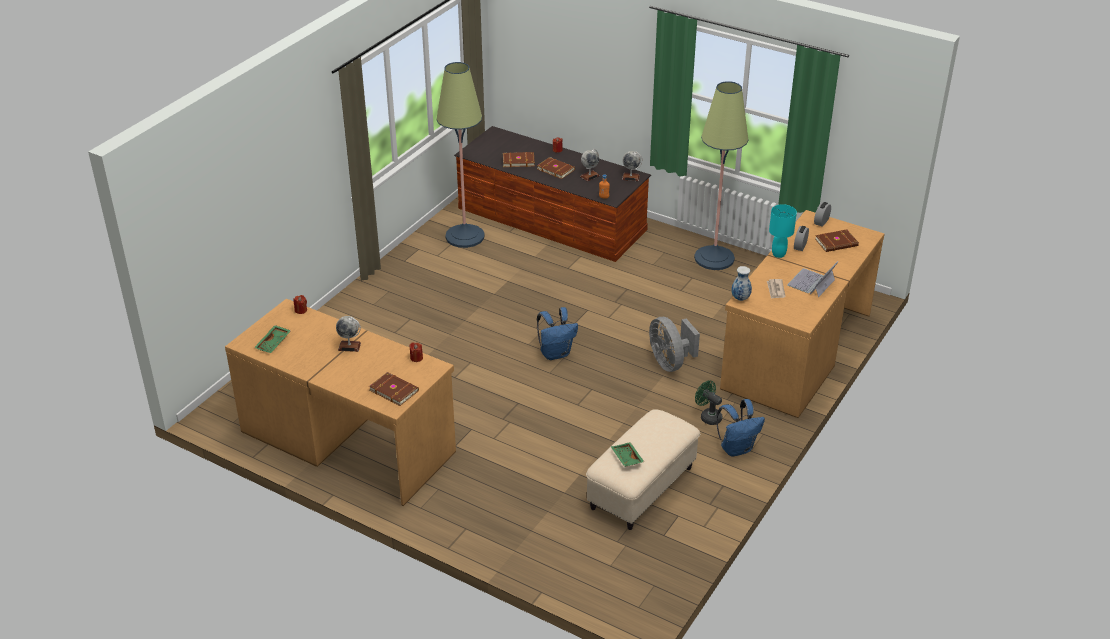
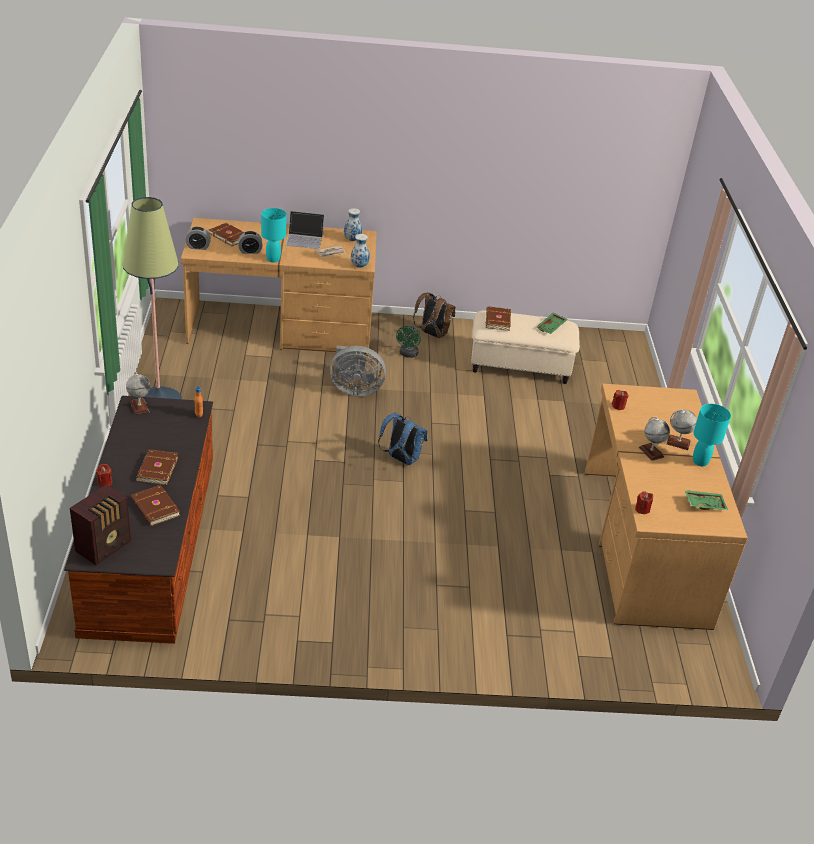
camera: 125 degrees left, 0 degrees up
brown book [369,372,419,406] -> brown book moved to [486,306,511,331]
floor lamp [436,62,485,248] -> none
globe [580,149,600,181] -> globe moved to [666,409,697,450]
grey fan [649,317,700,372] -> grey fan turned 60 degrees clockwise [330,346,386,396]
blue backpack [717,399,765,457] -> brown backpack [413,293,456,338]
none -> radio [70,484,131,565]
none -> vase [344,208,362,241]
none -> turquoise table lamp [693,404,731,466]

